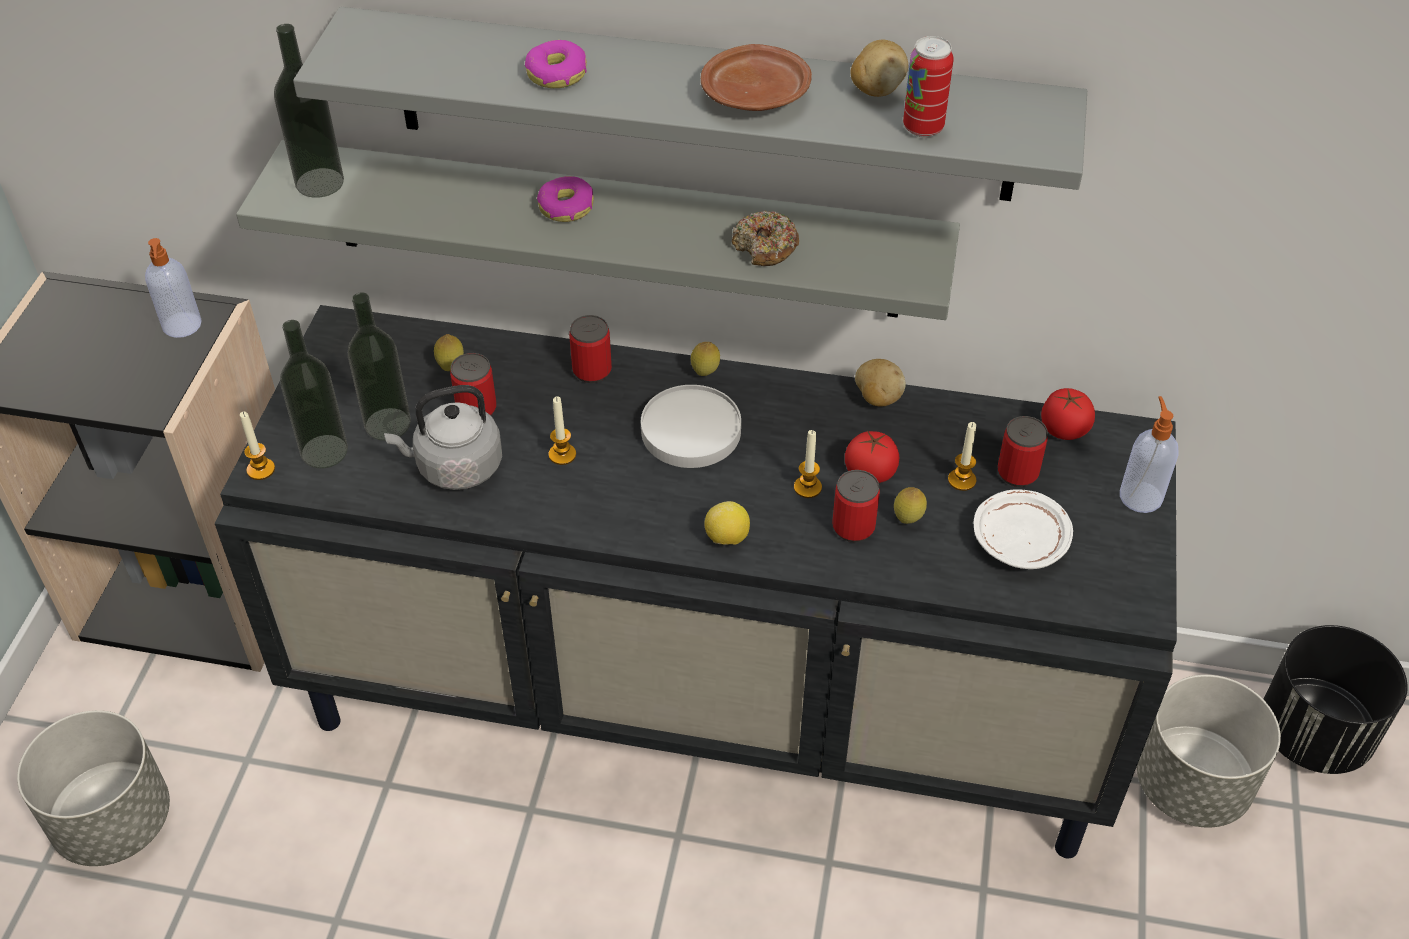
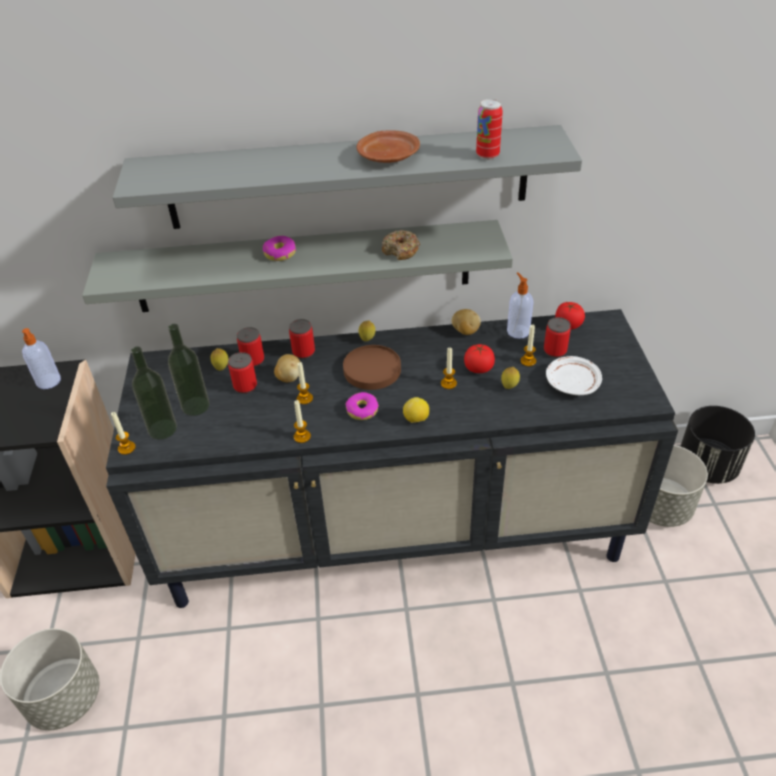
camera: 15 degrees left, 5 degrees down
bottle [274,24,344,198] -> none
grey kettle [384,385,502,490] -> none
donut [525,40,587,88] -> donut moved to [346,392,379,420]
white plate [641,385,741,468] -> brown plate [343,345,401,390]
can [832,470,880,542] -> can moved to [237,327,264,367]
potato [851,40,908,97] -> potato moved to [274,354,300,382]
soap dispenser [1120,396,1178,513] -> soap dispenser moved to [507,272,533,339]
none -> candle [294,400,311,443]

